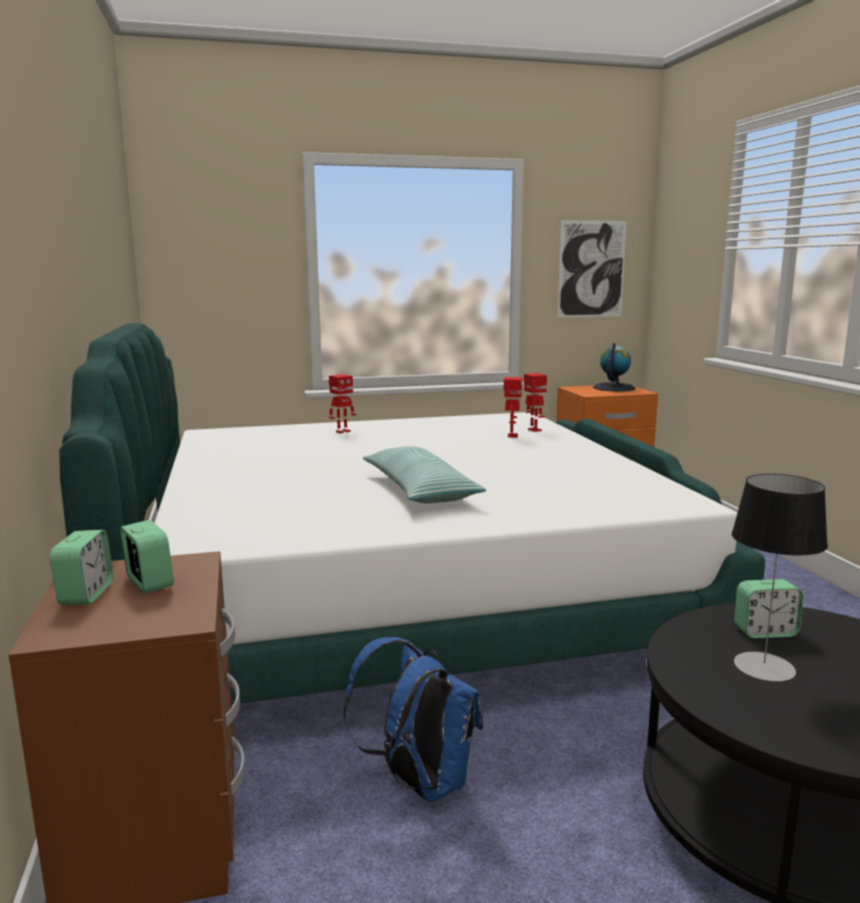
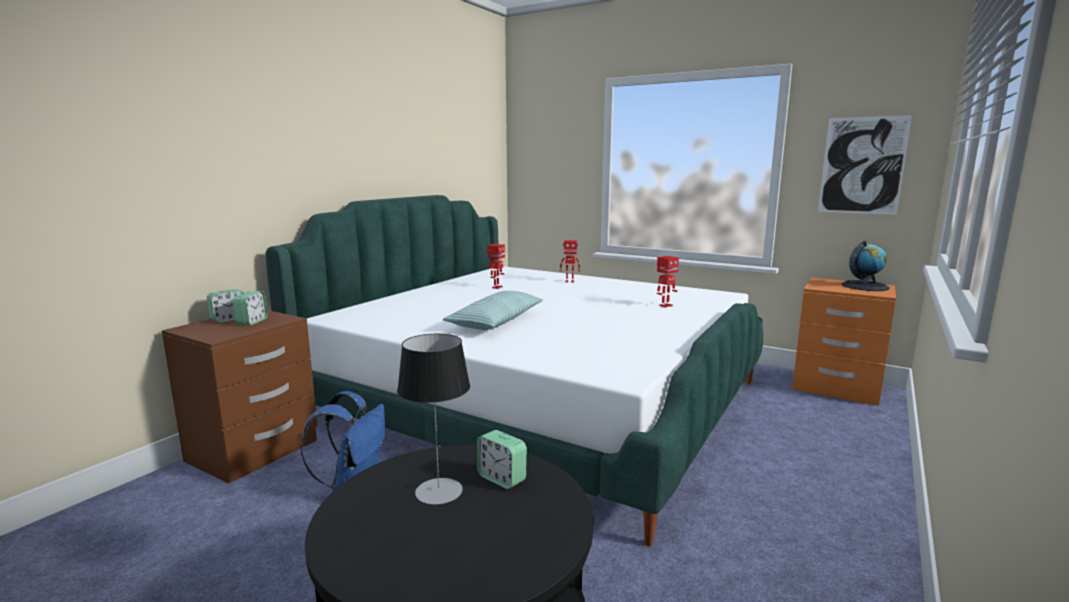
camera: 45 degrees right, 0 degrees up
toy robot [524,373,547,432] -> toy robot moved to [487,244,505,289]

